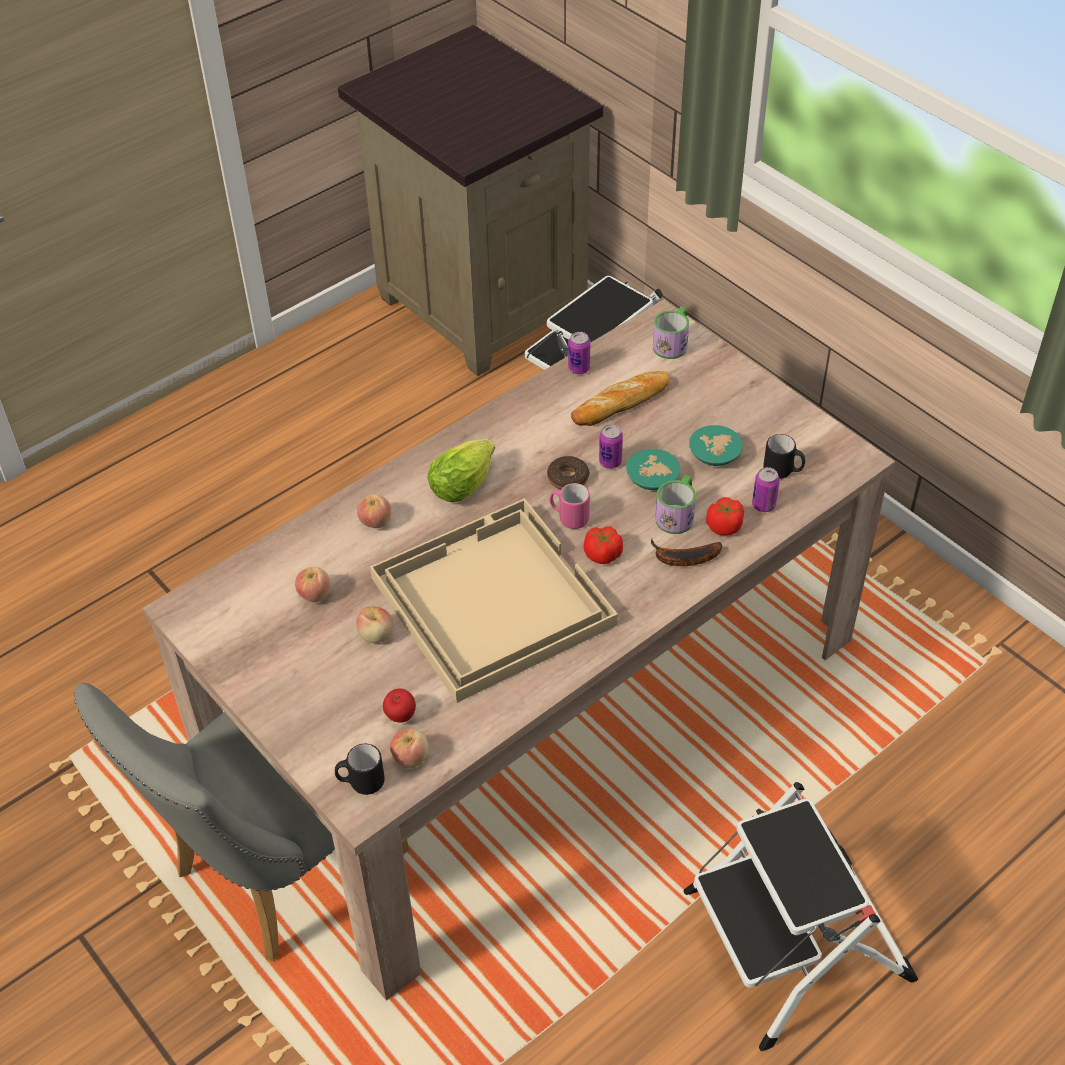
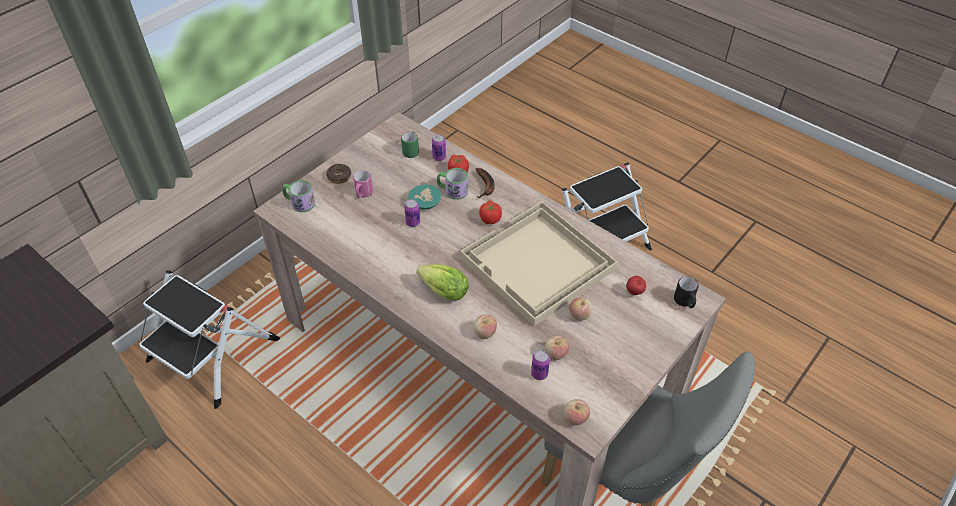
camera: 100 degrees left, 0 degrees up
apple [390,729,429,768] -> apple moved to [564,399,590,425]
donut [547,456,589,490] -> donut moved to [326,164,351,184]
pink mug [550,483,590,529] -> pink mug moved to [353,170,373,198]
can [568,332,590,374] -> can moved to [531,350,550,380]
bread [571,371,670,426] -> none
turquoise bowl [689,425,743,466] -> none
black mug [763,434,805,479] -> green mug [401,132,419,158]

